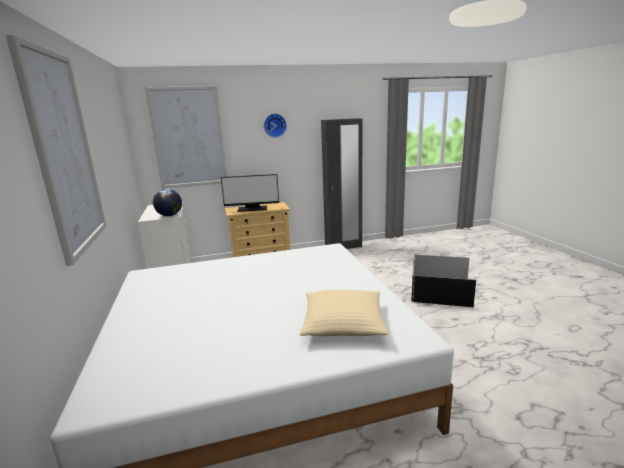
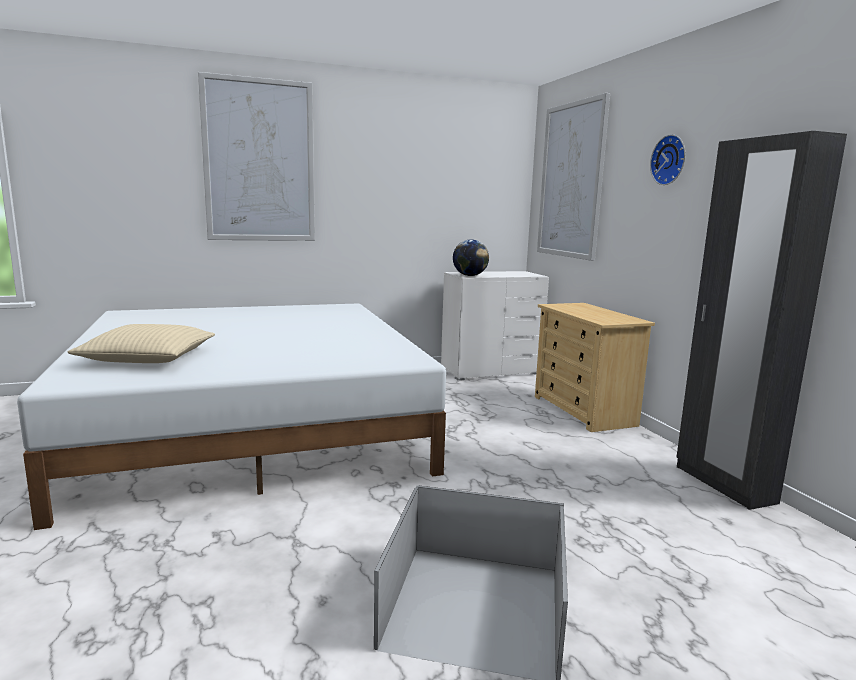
camera: 85 degrees right, 5 degrees down
monitor [221,174,279,212] -> none

